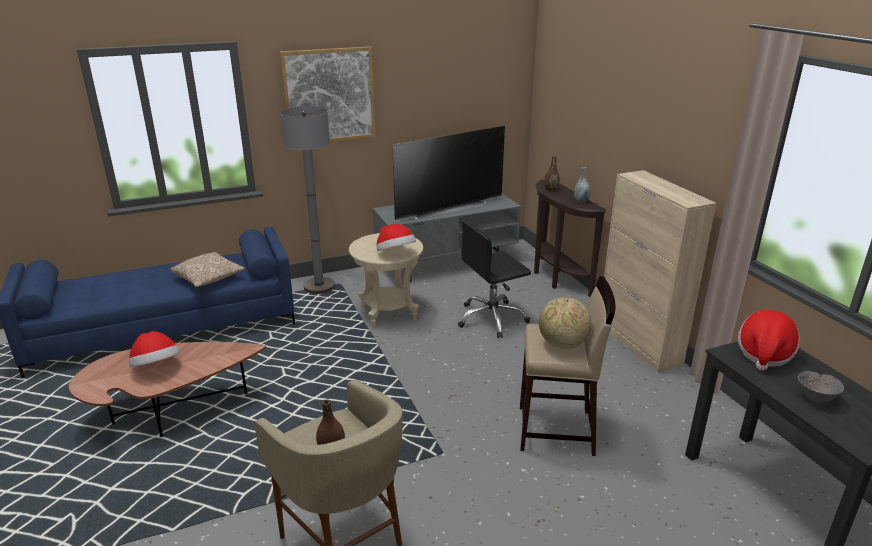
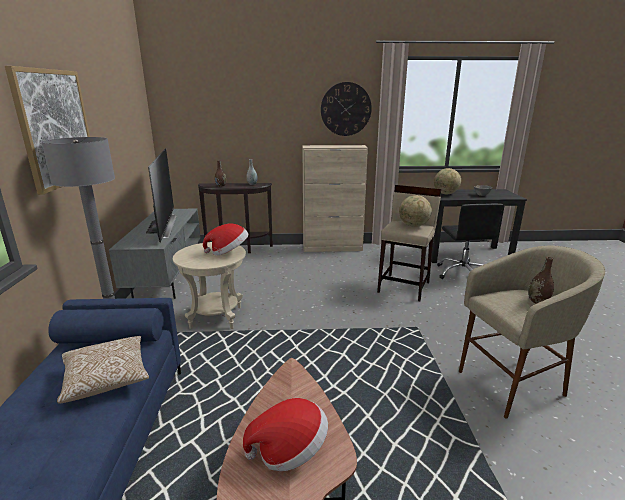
camera: 70 degrees left, 5 degrees down
black office chair [458,220,531,338] -> black office chair moved to [437,204,503,279]
hat [738,310,800,371] -> globe [434,168,461,194]
none -> wall clock [321,82,372,136]

